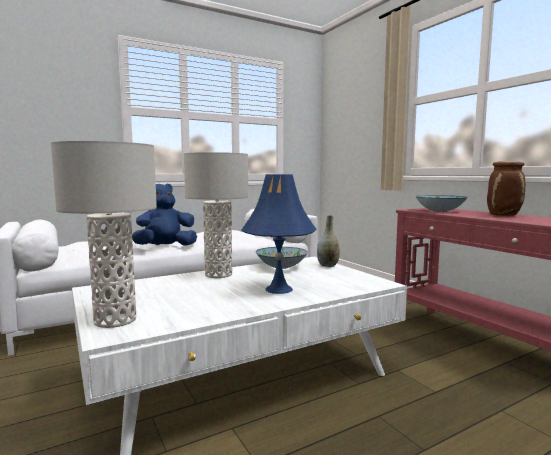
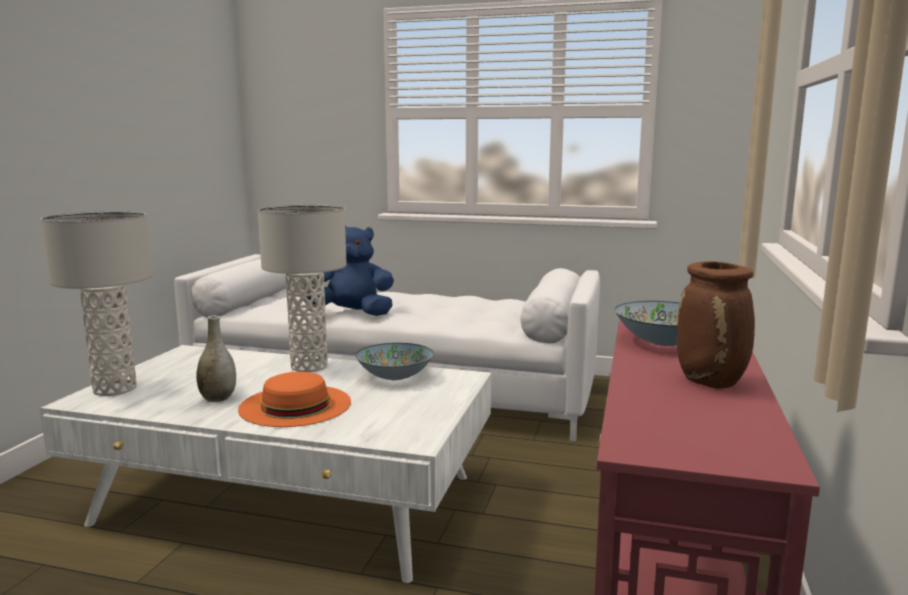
camera: 45 degrees right, 5 degrees up
blue table lamp [241,174,316,294] -> orange hat [238,372,351,427]
grey vase [317,215,340,267] -> grey vase moved to [196,316,236,402]

